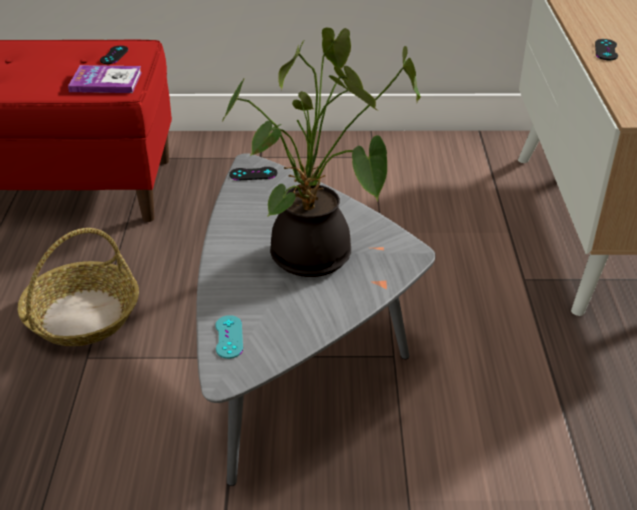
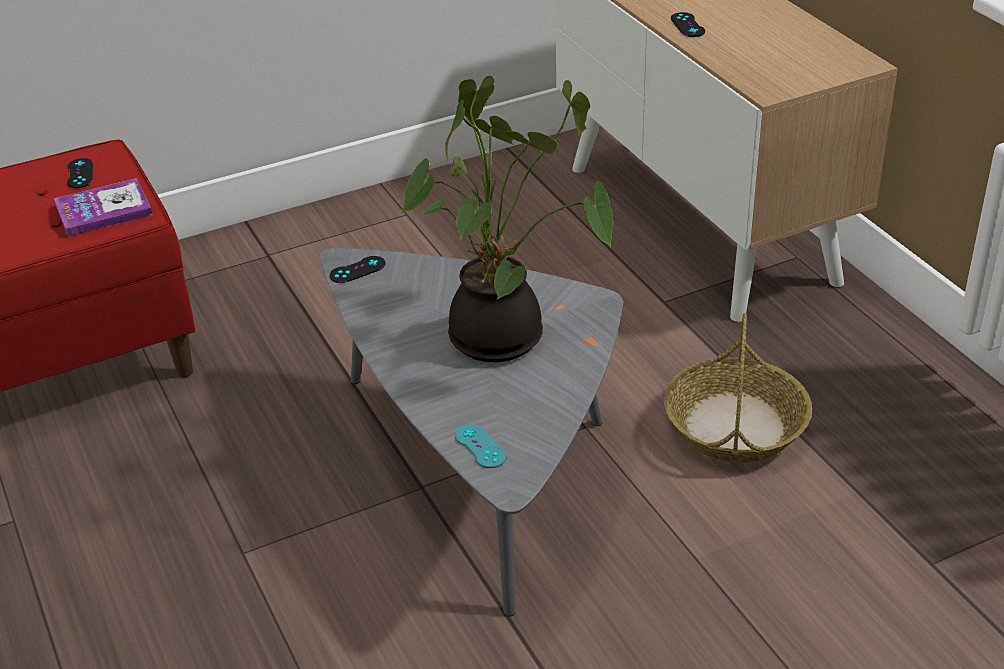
camera: 25 degrees left, 0 degrees up
basket [18,228,139,346] -> basket moved to [664,313,812,463]

